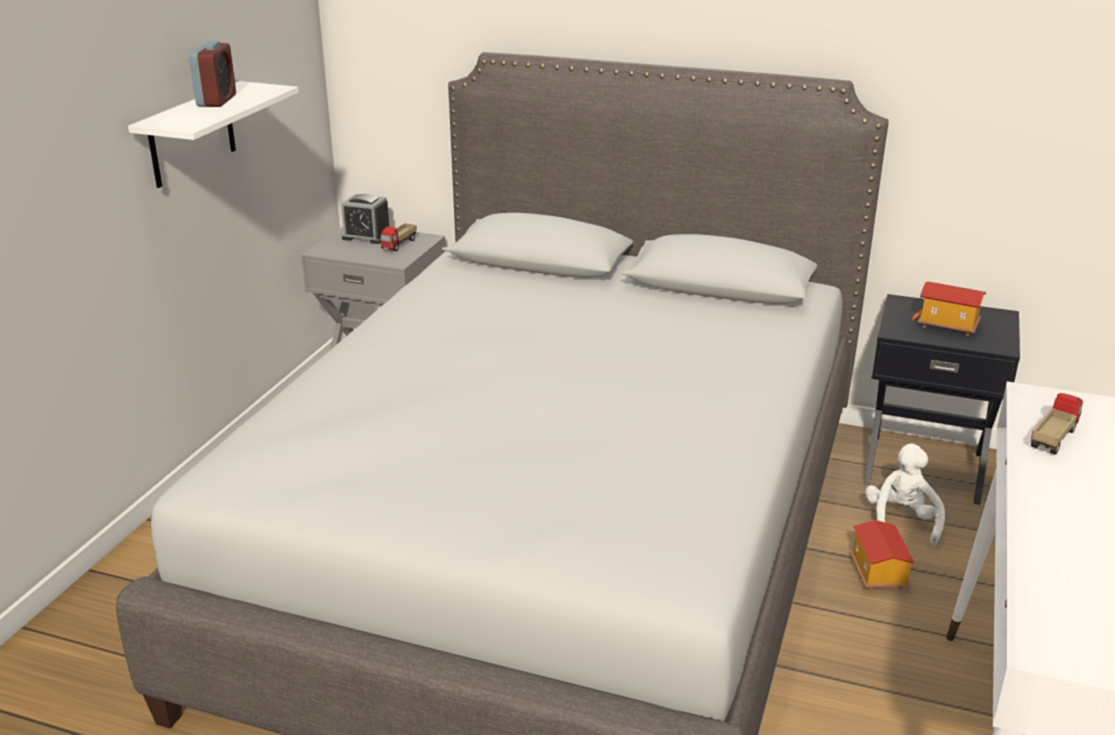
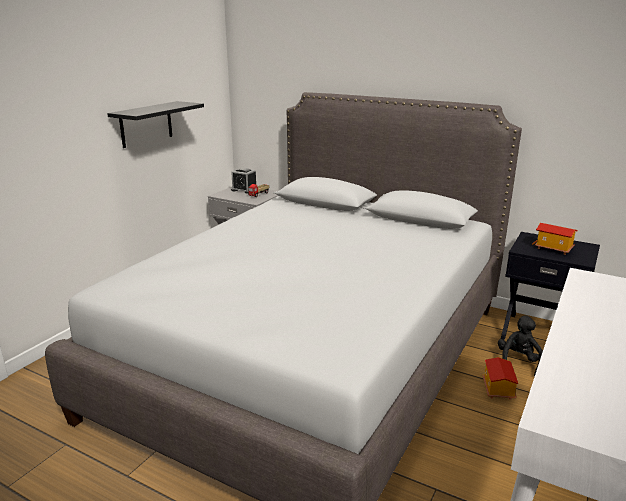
camera: 10 degrees right, 5 degrees down
white shelf [128,81,299,188] -> black shelf [107,101,204,148]
alarm clock [189,41,236,107] -> none
white plush toy [865,444,945,546] -> black plush toy [498,315,543,377]
toy truck [1031,393,1083,455] -> none

